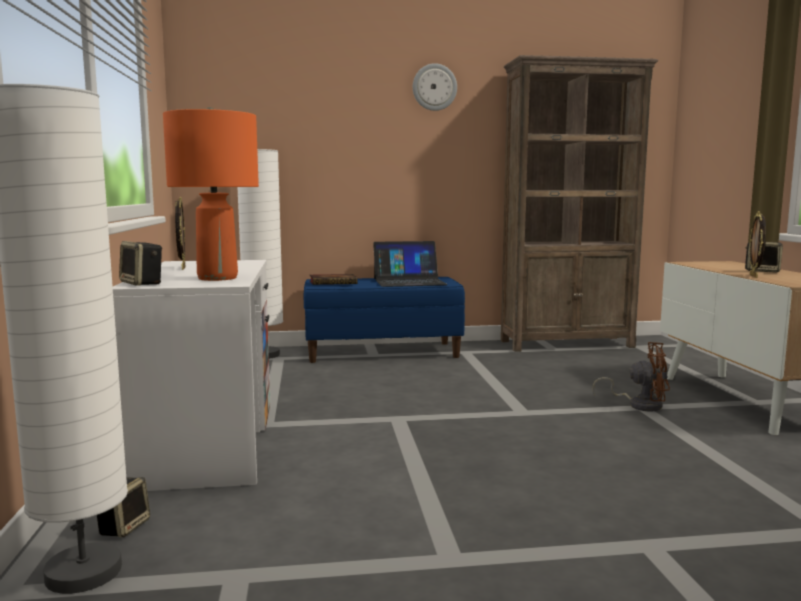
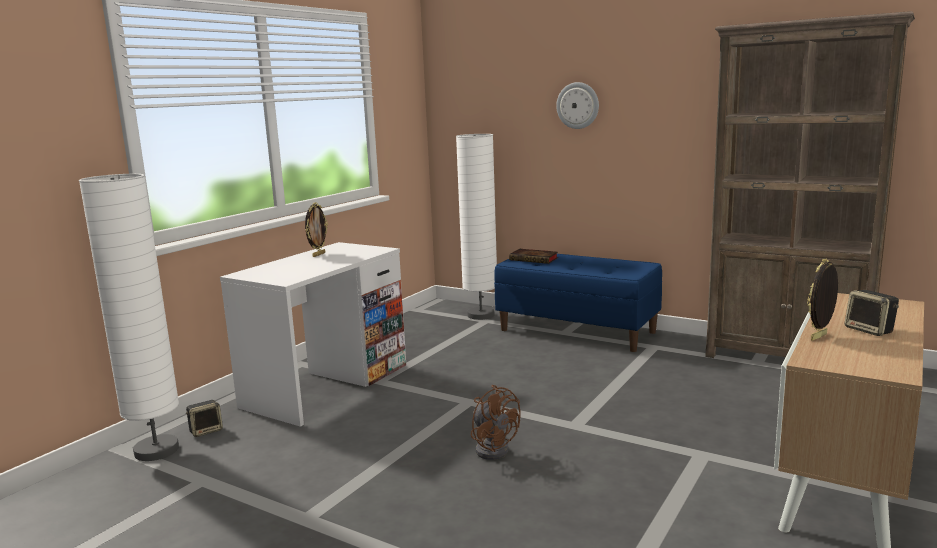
camera: 40 degrees right, 5 degrees up
speaker [119,241,162,286] -> none
orange table lamp [163,107,259,281] -> none
laptop [373,241,448,287] -> none
wall clock [413,63,457,111] -> wall clock moved to [556,82,599,129]
brown fan [592,342,670,412] -> brown fan moved to [471,385,521,460]

